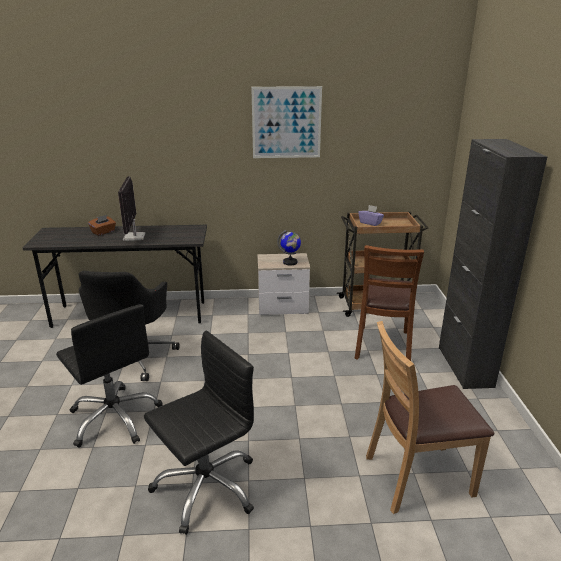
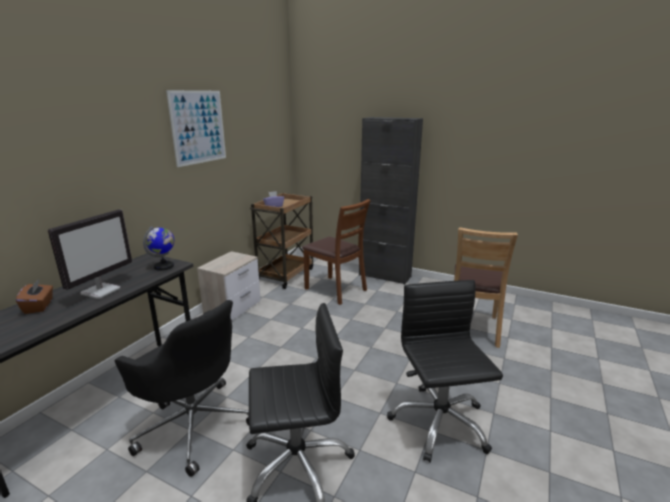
camera: 60 degrees left, 5 degrees down
monitor [118,176,145,241] -> monitor turned 90 degrees counterclockwise [48,209,132,299]
globe [277,230,301,266] -> globe moved to [143,226,174,271]

